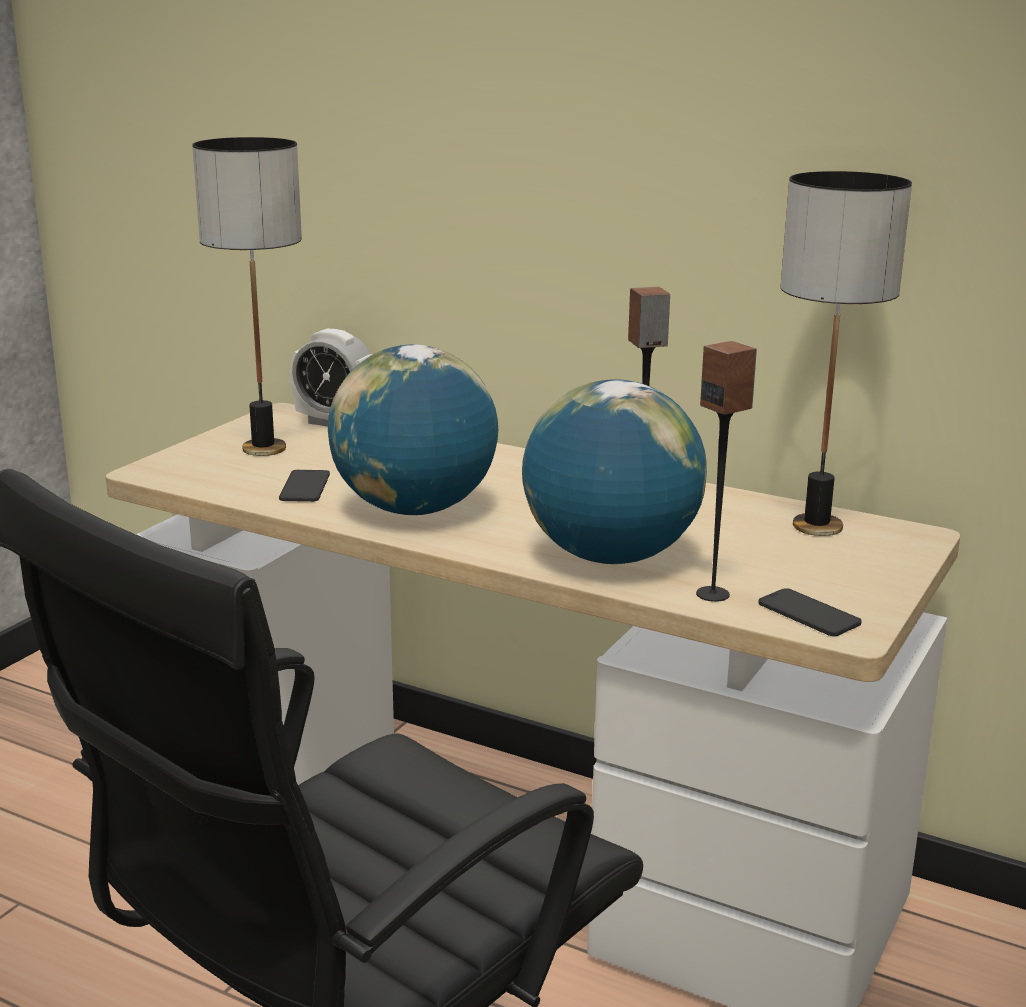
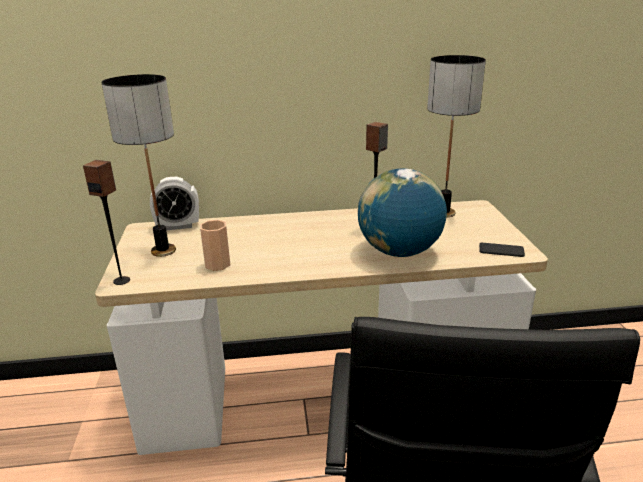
camera: 35 degrees left, 5 degrees up
phone [279,470,330,502] -> cup [200,220,231,271]
globe [328,344,498,515] -> none
speaker [696,341,757,602] -> speaker moved to [83,160,130,285]

